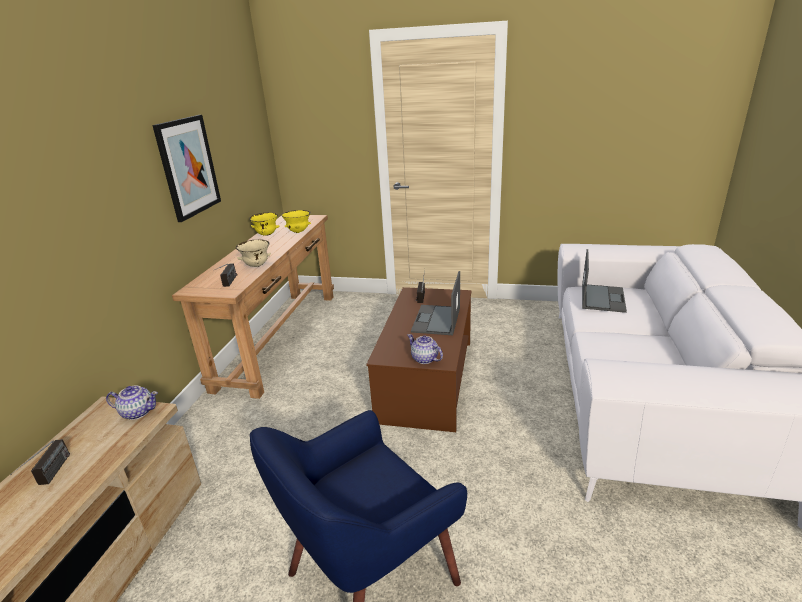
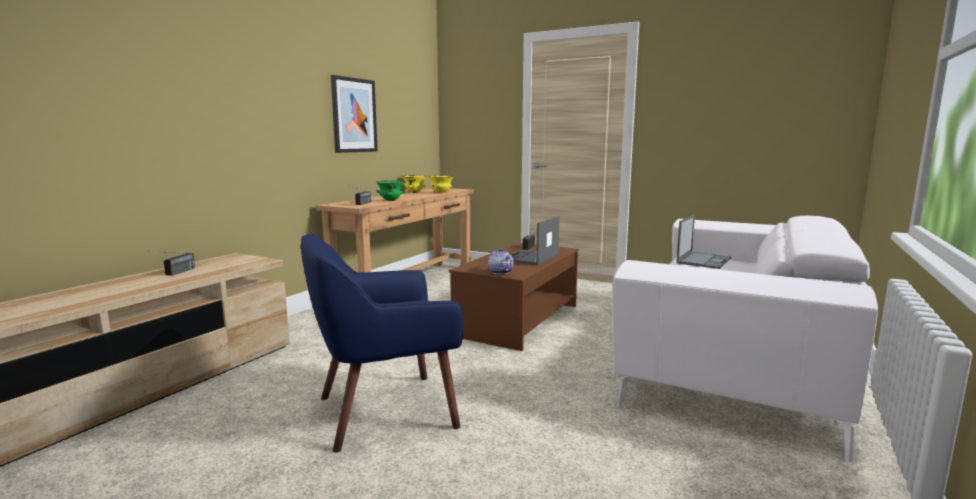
camera: 15 degrees right, 15 degrees down
teapot [106,385,158,420] -> none
beige bowl [236,239,271,267] -> green bowl [376,180,405,201]

